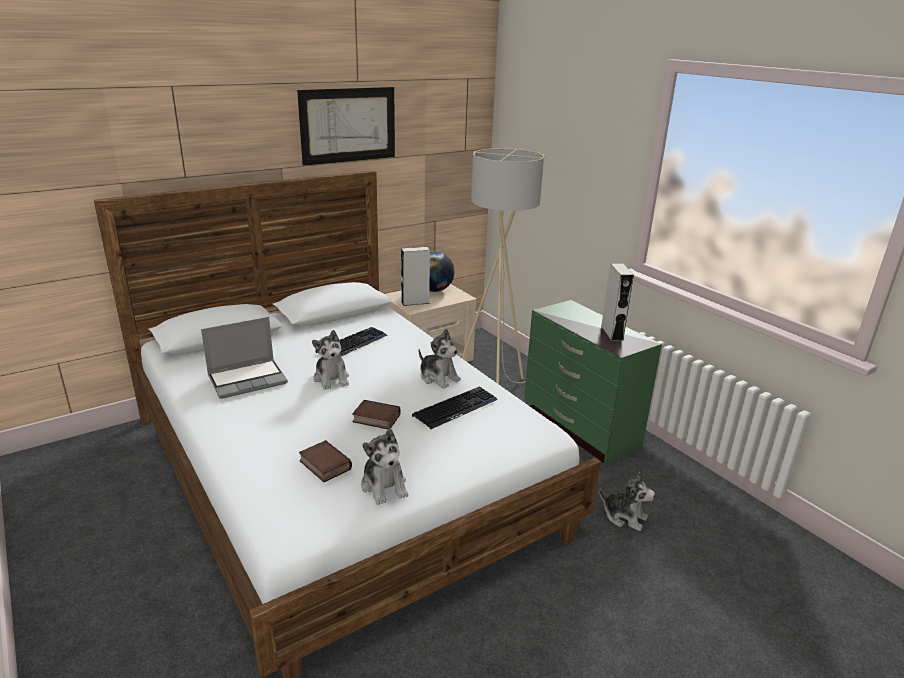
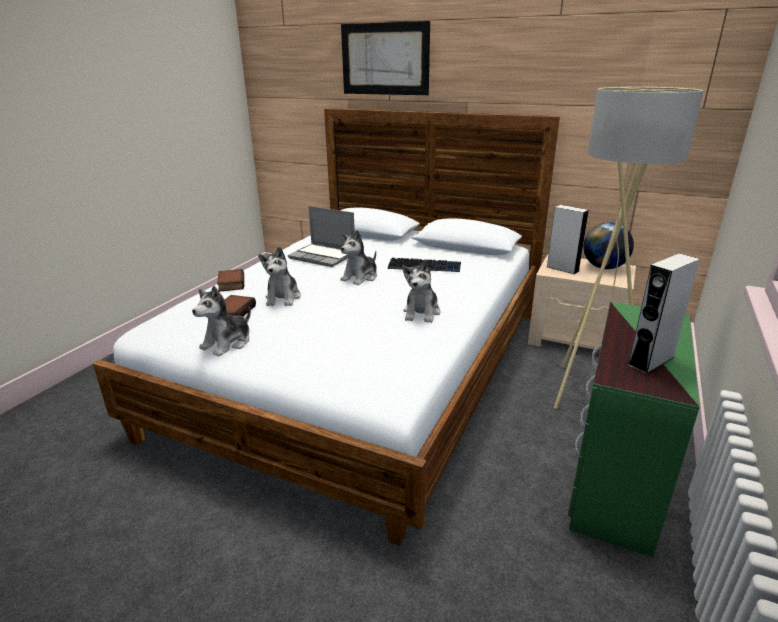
camera: 60 degrees right, 0 degrees up
picture [297,87,395,166] -> picture moved to [341,21,430,95]
book [352,400,401,429] -> book moved to [217,269,244,292]
keyboard [412,386,498,429] -> none
plush toy [599,472,655,531] -> plush toy moved to [258,247,301,306]

